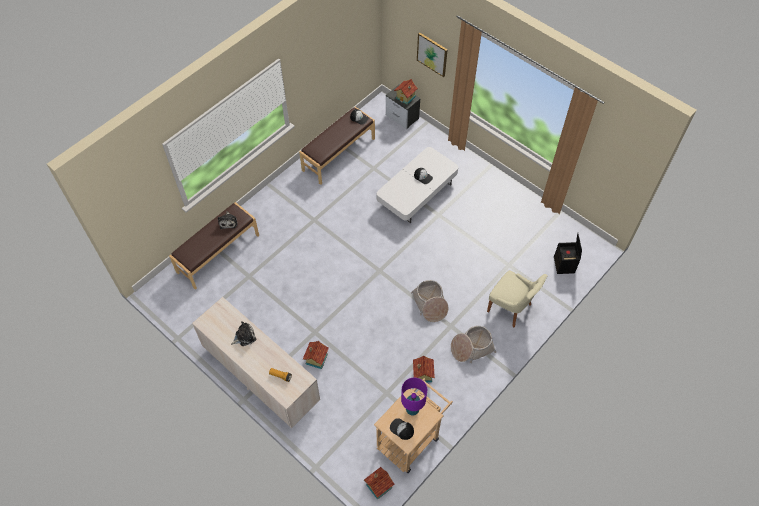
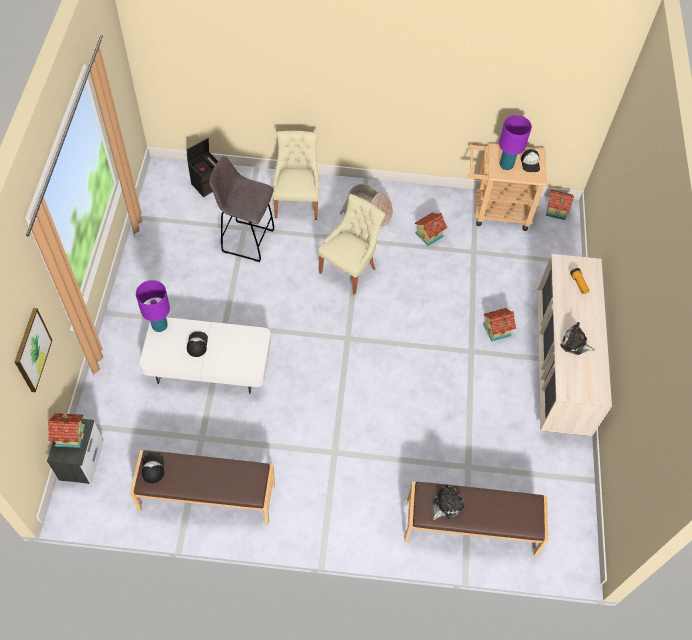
camera: 130 degrees left, 0 degrees up
basket [411,280,449,322] -> beige chair [318,194,385,295]
none -> purple table lamp [136,280,170,332]
none -> grey stool [209,156,274,262]

